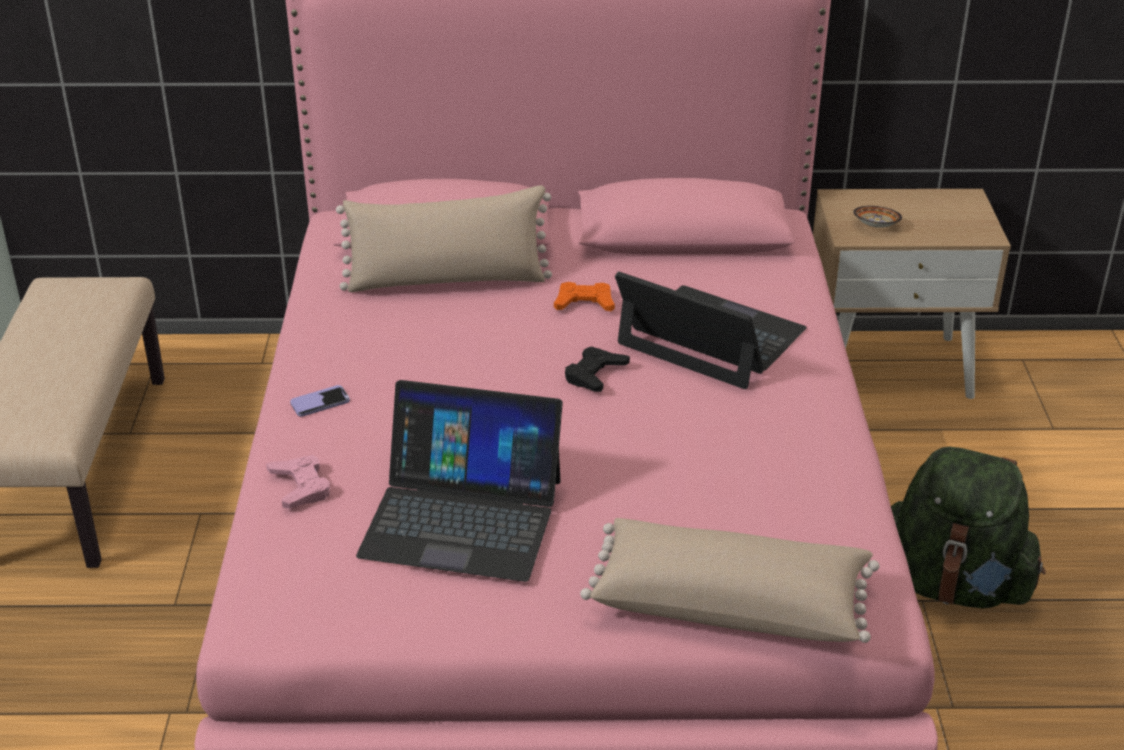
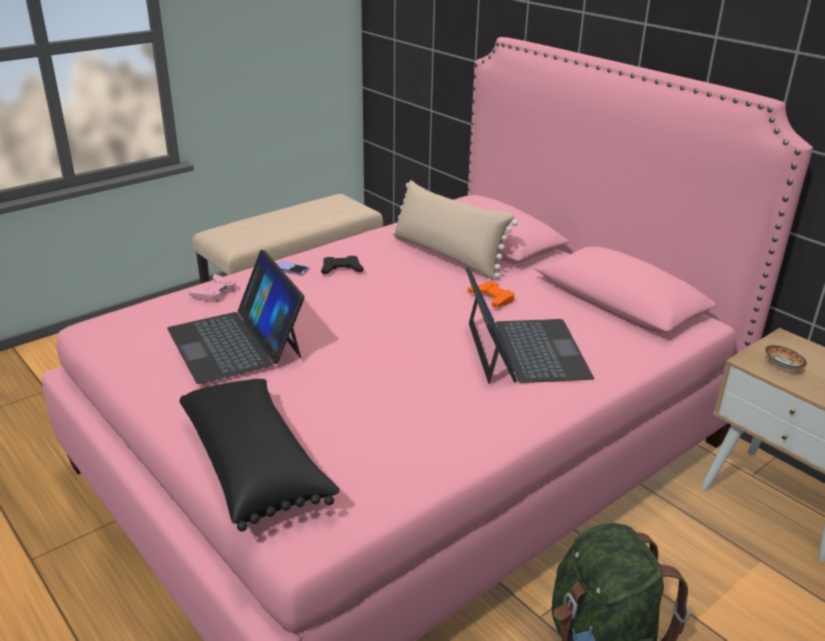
camera: 50 degrees right, 5 degrees down
black game controller [565,346,630,392] -> black game controller moved to [321,256,363,274]
beige pillow [580,518,880,643] -> black pillow [180,379,340,532]

